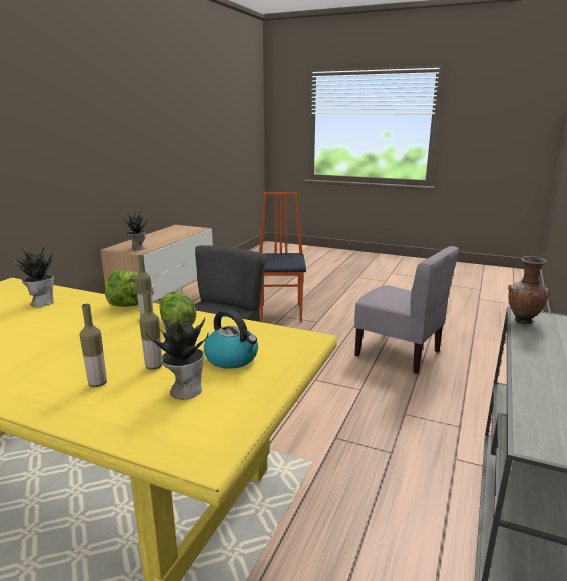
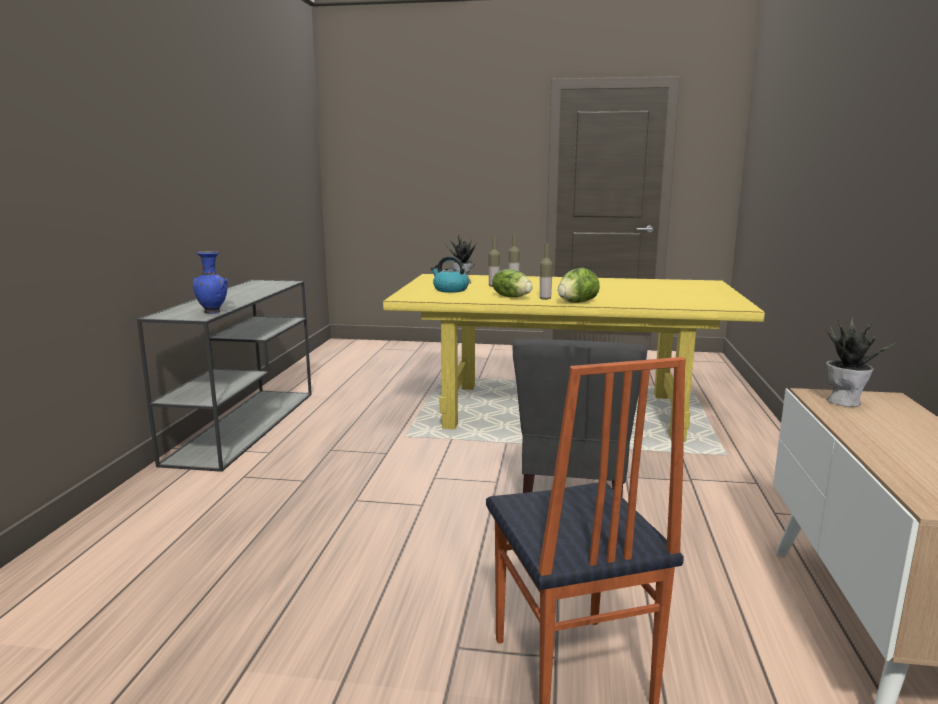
camera: 165 degrees right, 5 degrees down
potted plant [10,244,55,307] -> none
grey chair [354,246,459,374] -> none
brown vase [508,256,549,324] -> blue vase [193,251,228,314]

